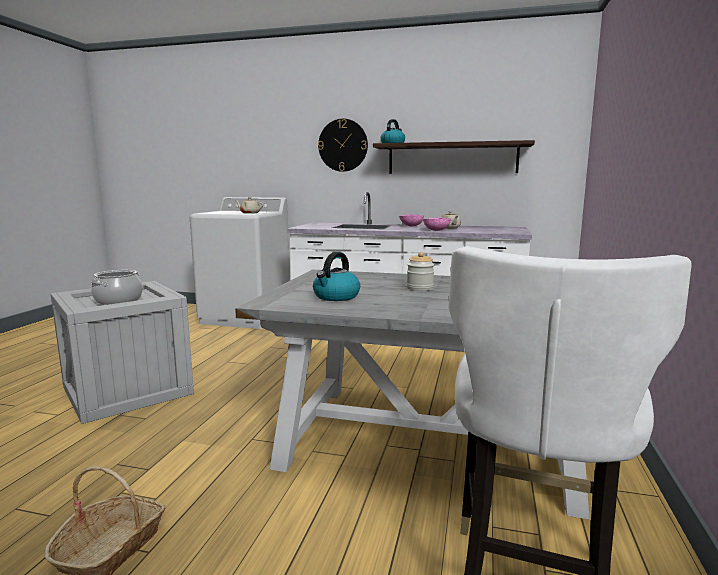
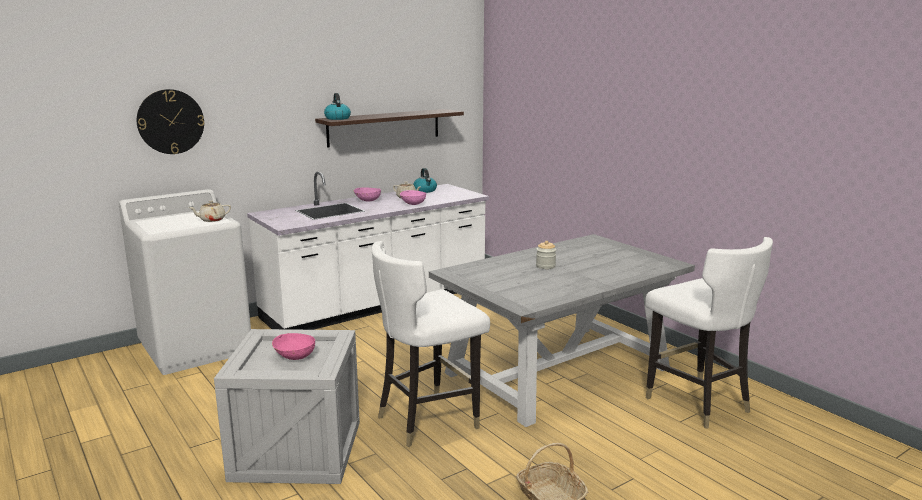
camera: 50 degrees left, 5 degrees up
cooking pot [91,270,142,305] -> pink bowl [272,333,315,360]
kettle [313,252,360,301] -> kettle moved to [413,168,437,193]
wall clock [318,119,368,172] -> wall clock moved to [137,89,204,154]
none -> white chair [372,241,490,447]

